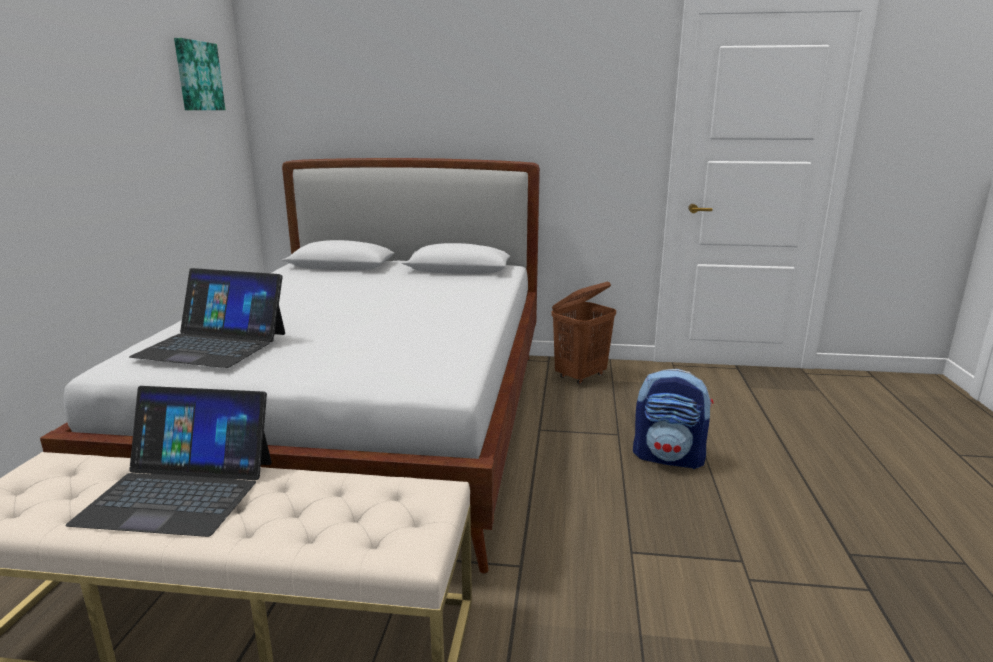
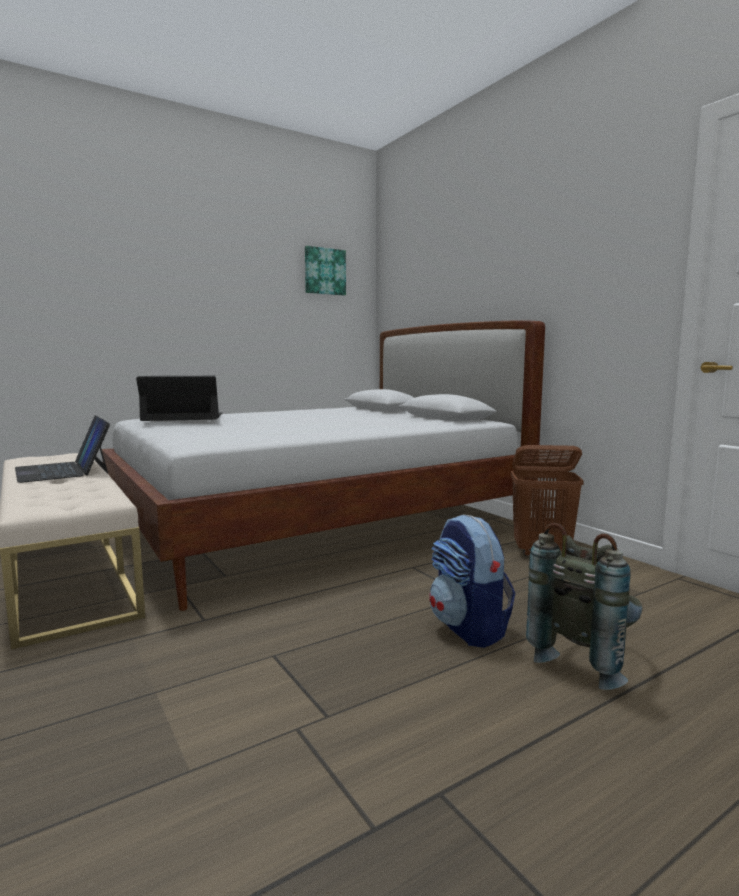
camera: 50 degrees right, 10 degrees down
laptop [129,268,285,368] -> laptop turned 105 degrees clockwise [136,376,222,421]
none -> grey backpack [526,523,642,690]

